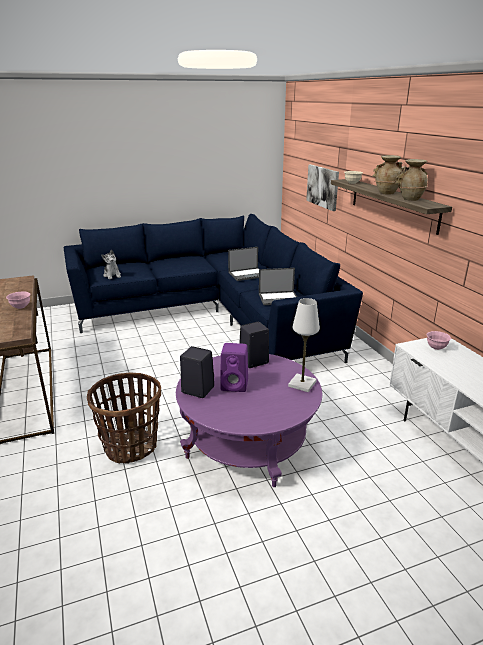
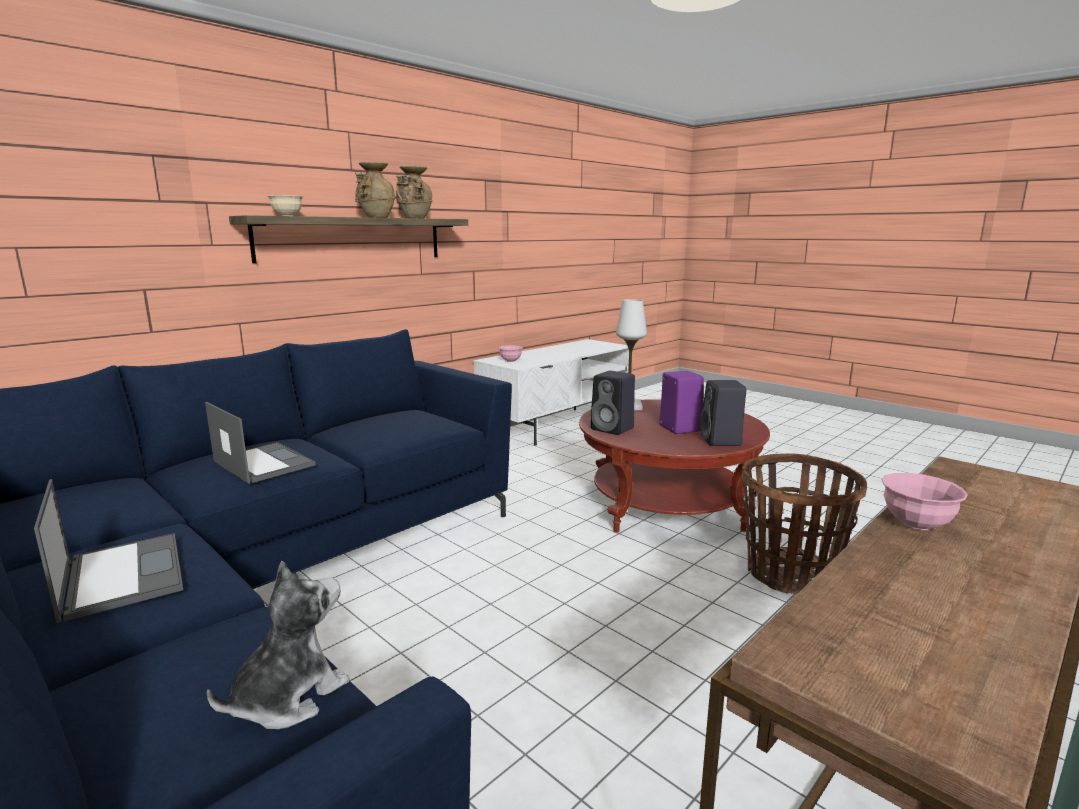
camera: 115 degrees left, 10 degrees down
purple coffee table [176,354,322,487] -> red coffee table [579,399,770,533]
laptop [259,268,297,305] -> laptop moved to [34,479,183,623]
picture [306,164,339,211] -> none

